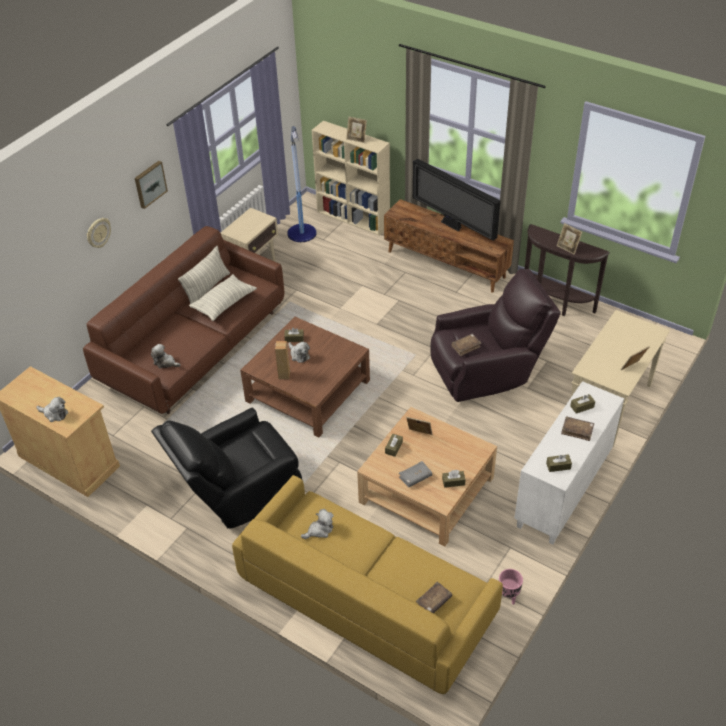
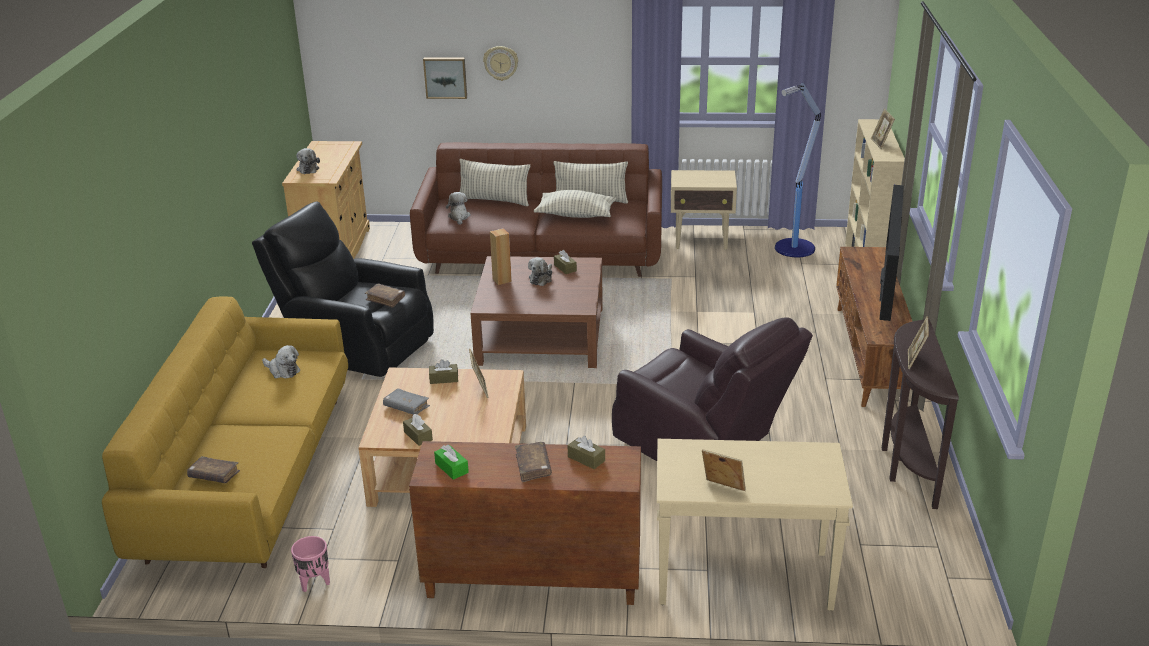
camera: 60 degrees right, 15 degrees down
picture [135,161,168,209] -> picture moved to [423,58,467,99]
brown book [451,334,481,357] -> brown book moved to [365,283,405,308]
white cabinet [514,381,624,545] -> brown cabinet [409,441,641,605]
brown tissue box [546,454,572,472] -> green tissue box [434,444,469,480]
none -> pillow [460,159,530,206]

